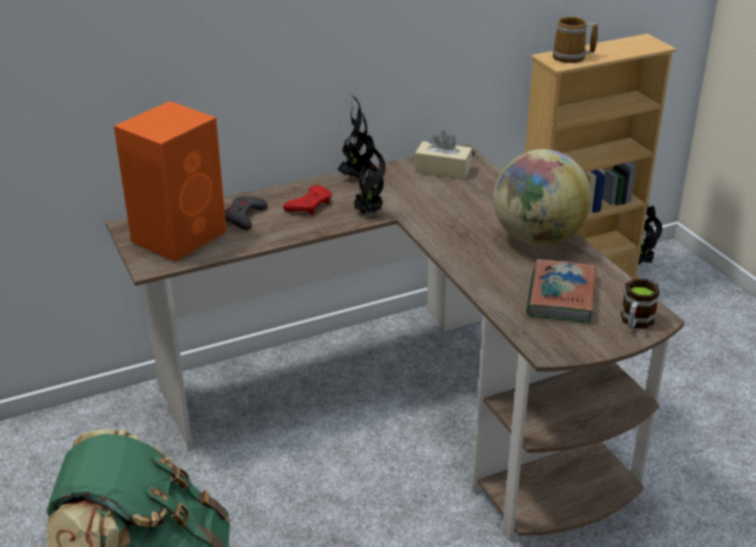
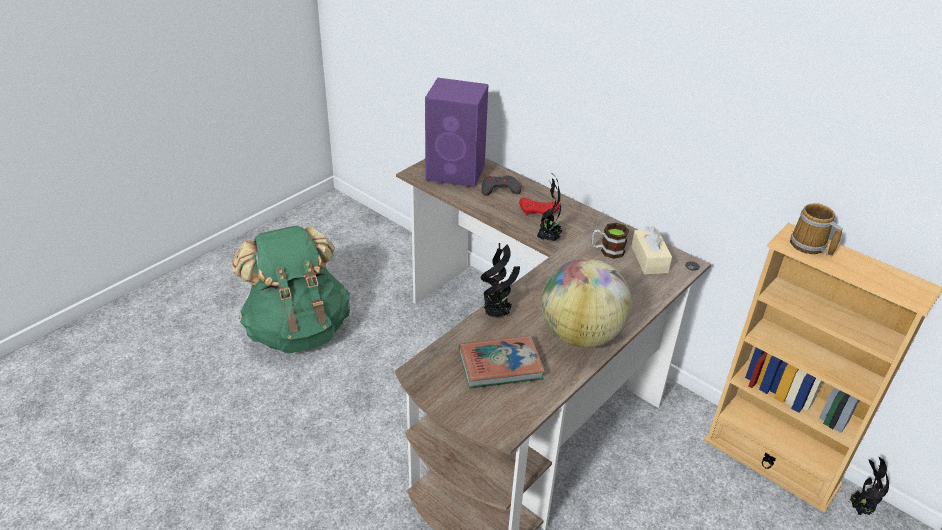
camera: 65 degrees right, 5 degrees up
orange speaker [114,101,227,262] -> purple speaker [425,78,489,188]
potted plant [337,96,367,178] -> potted plant moved to [481,243,520,317]
mug [621,279,660,329] -> mug moved to [592,223,629,259]

